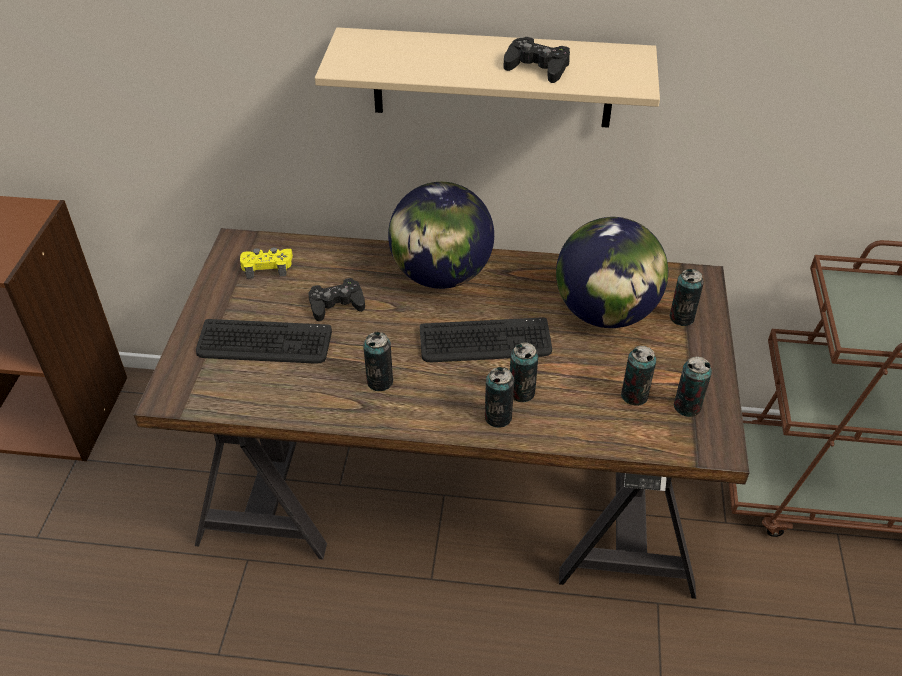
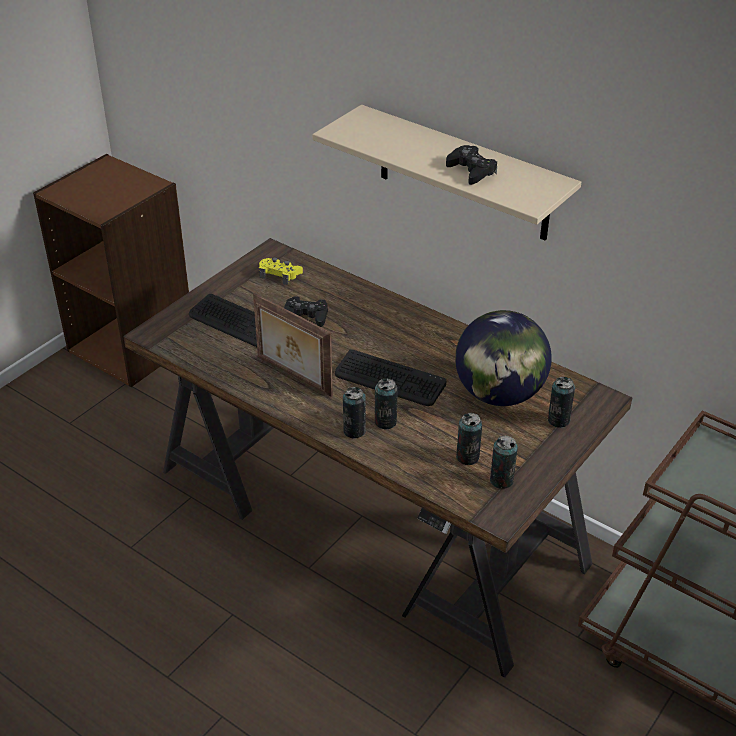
camera: 30 degrees right, 5 degrees down
can [363,332,393,391] -> picture frame [253,293,333,397]
globe [388,182,494,289] -> none

